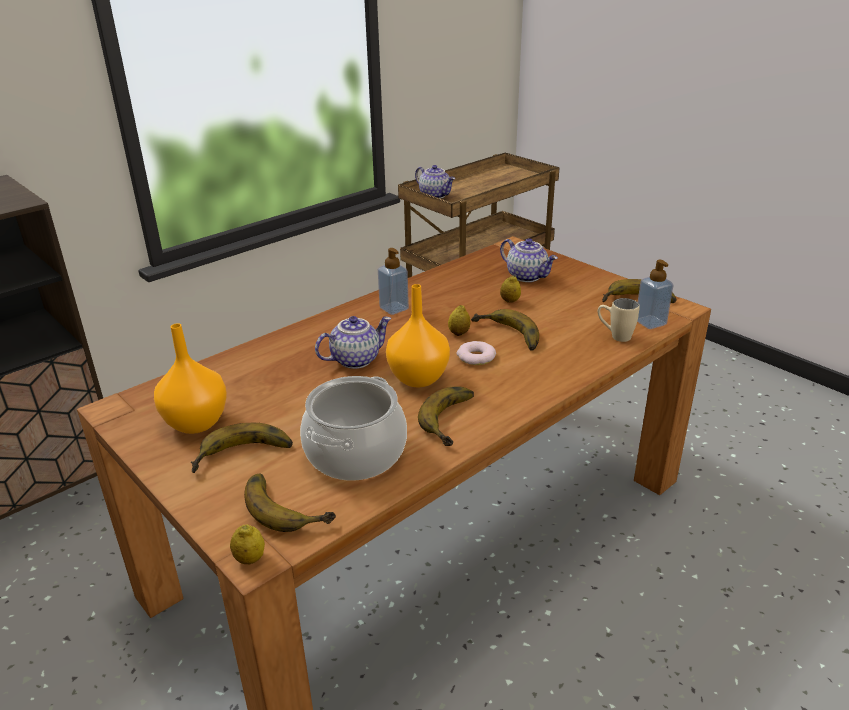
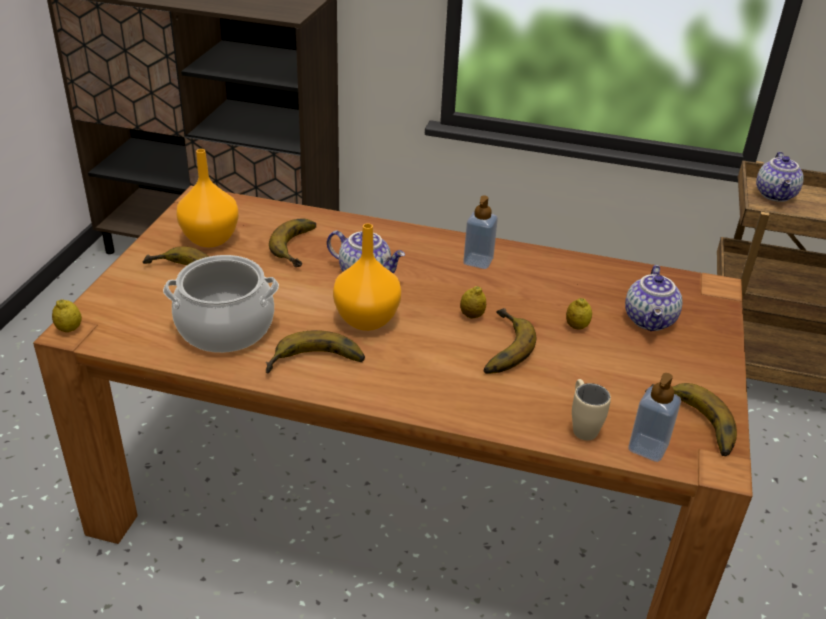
camera: 55 degrees right, 5 degrees up
banana [244,473,336,532] -> banana moved to [269,219,316,267]
donut [457,341,496,365] -> none

